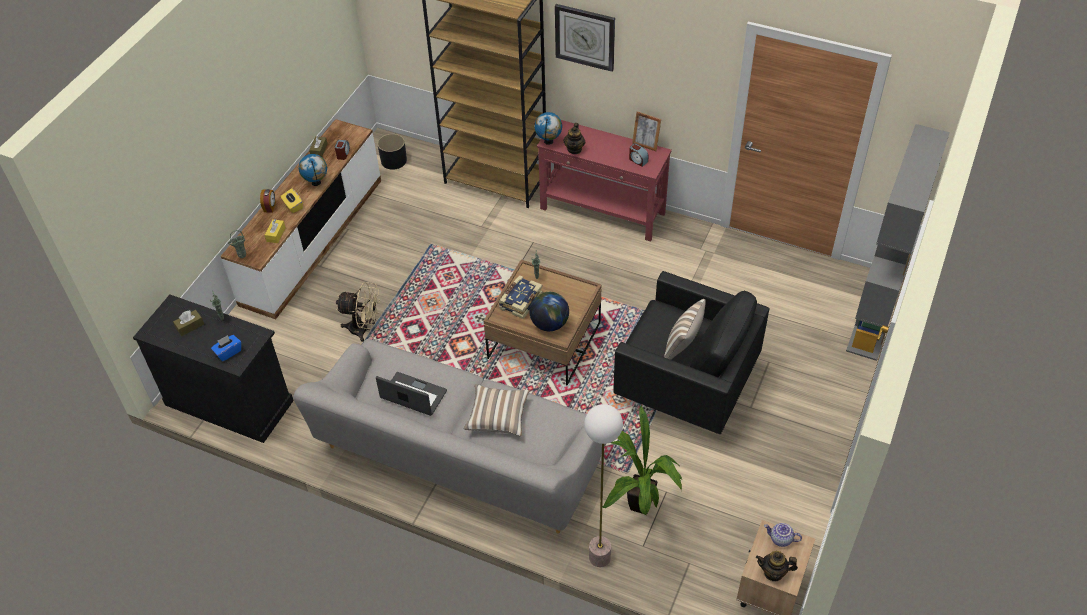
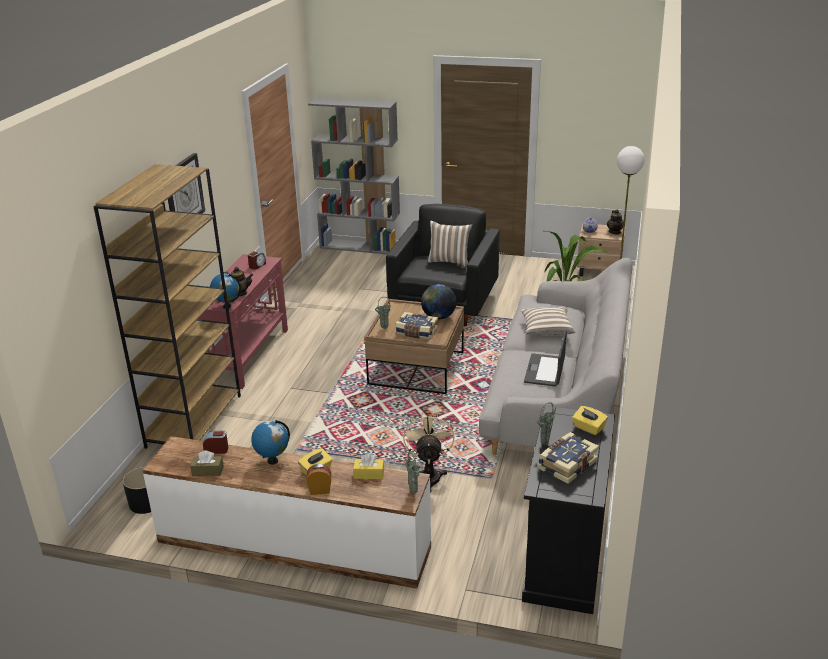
camera: 100 degrees left, 20 degrees down
brown tissue box [173,310,204,336] -> book [538,432,599,484]
blue tissue box [211,335,241,361] -> yellow tissue box [572,406,608,435]
picture frame [632,111,661,151] -> none

